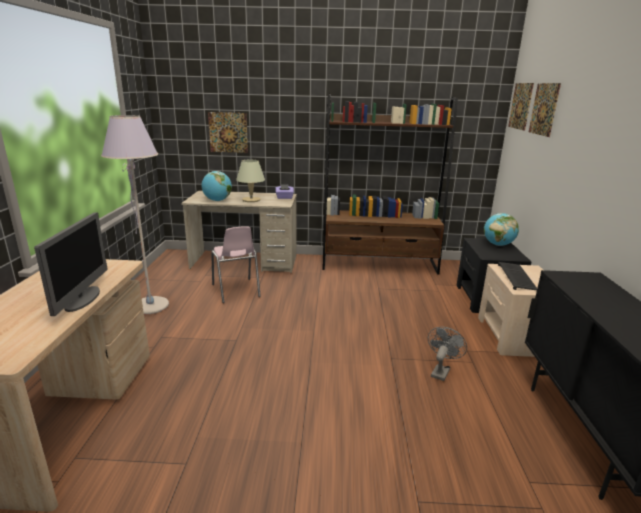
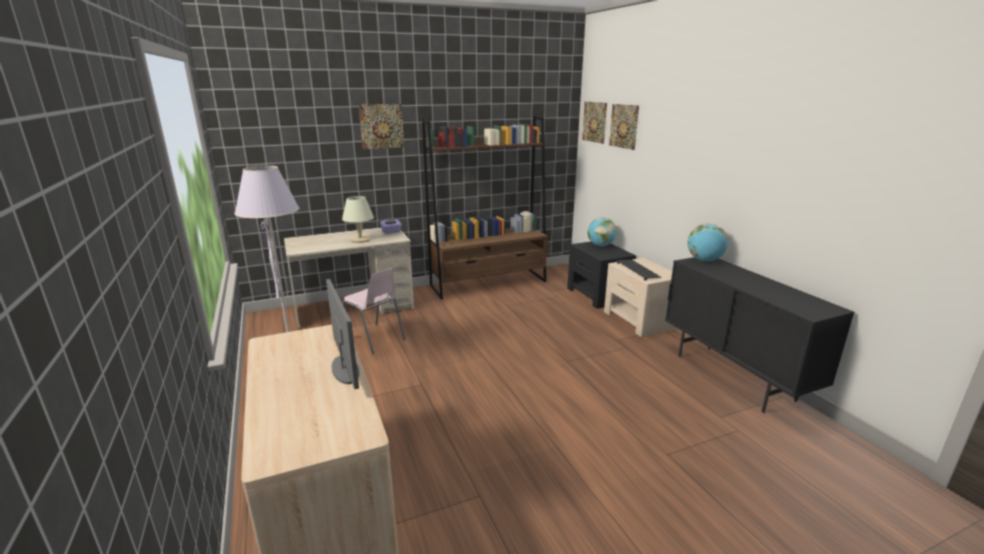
camera: 25 degrees left, 0 degrees up
globe [202,171,232,201] -> globe moved to [687,224,728,261]
picture [208,112,248,153] -> picture moved to [359,104,404,149]
grey fan [428,327,467,381] -> none

